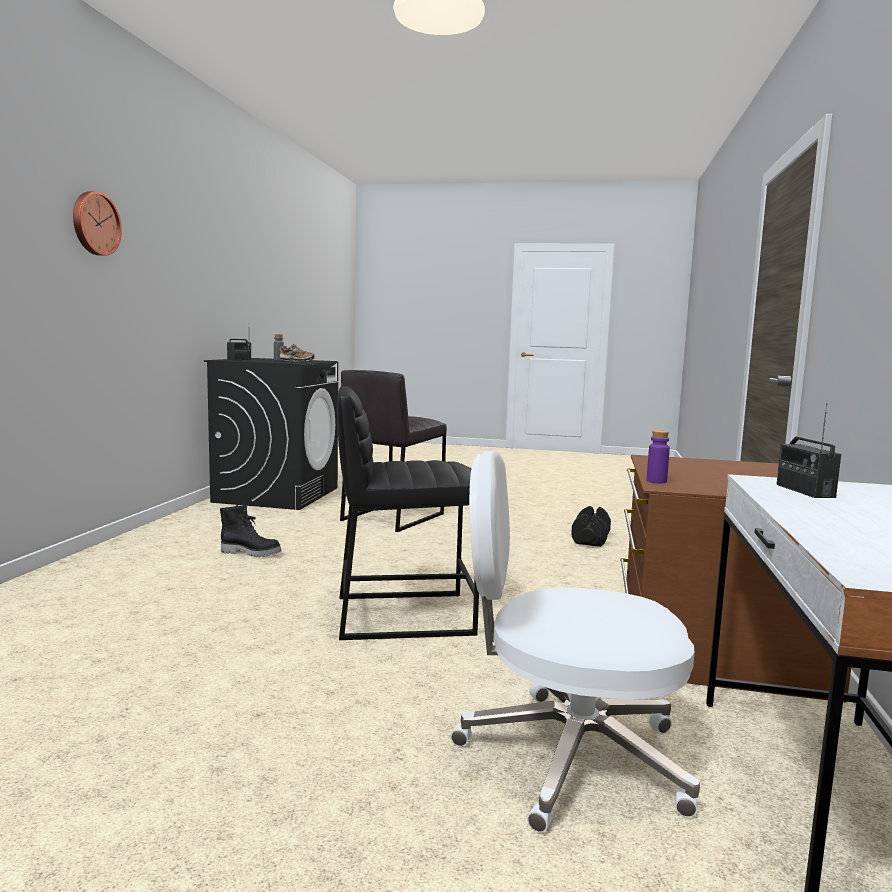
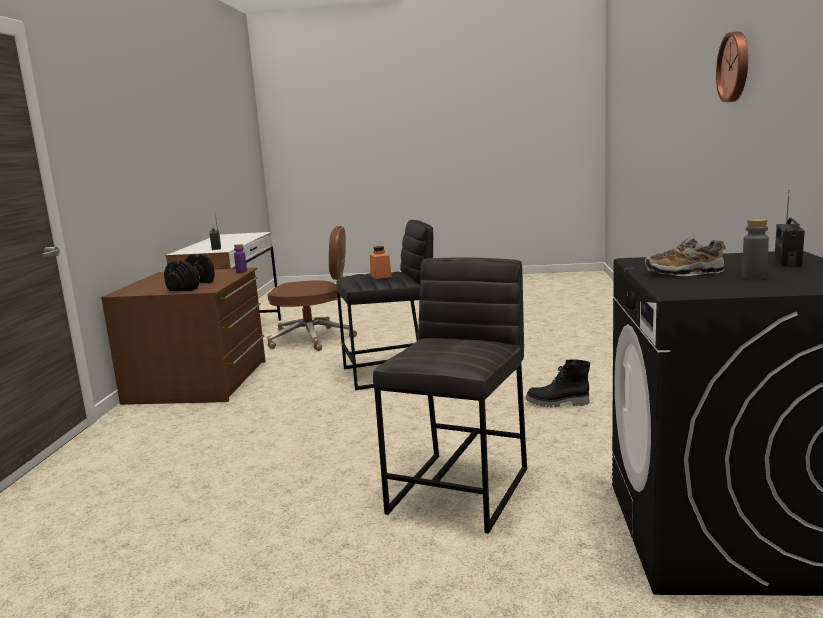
camera: 175 degrees right, 5 degrees up
white office chair [451,450,700,833] -> brown office chair [267,226,357,351]
black dumbbell [571,506,611,547] -> black dumbbell moved to [164,254,215,291]
none -> orange jar [370,246,392,279]

